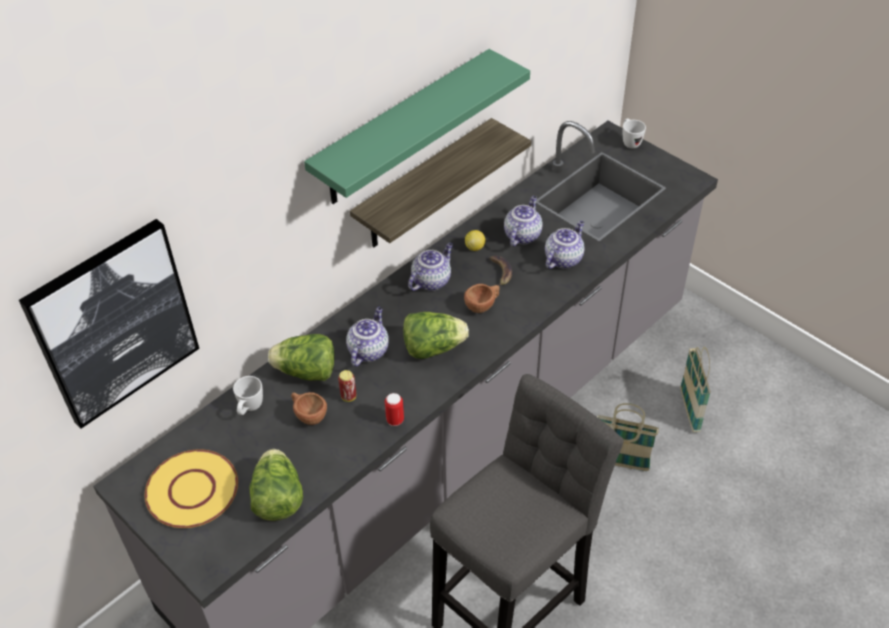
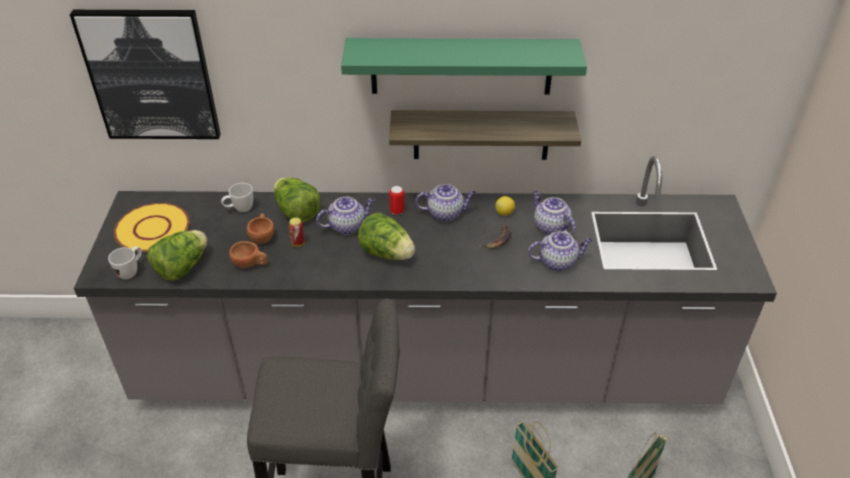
camera: 45 degrees right, 5 degrees down
can [385,393,404,426] -> can moved to [389,186,405,215]
brown cup [464,284,500,313] -> brown cup moved to [229,241,268,268]
teapot [504,196,543,246] -> teapot turned 105 degrees counterclockwise [533,191,576,235]
white mug [623,118,646,148] -> white mug moved to [108,246,142,279]

